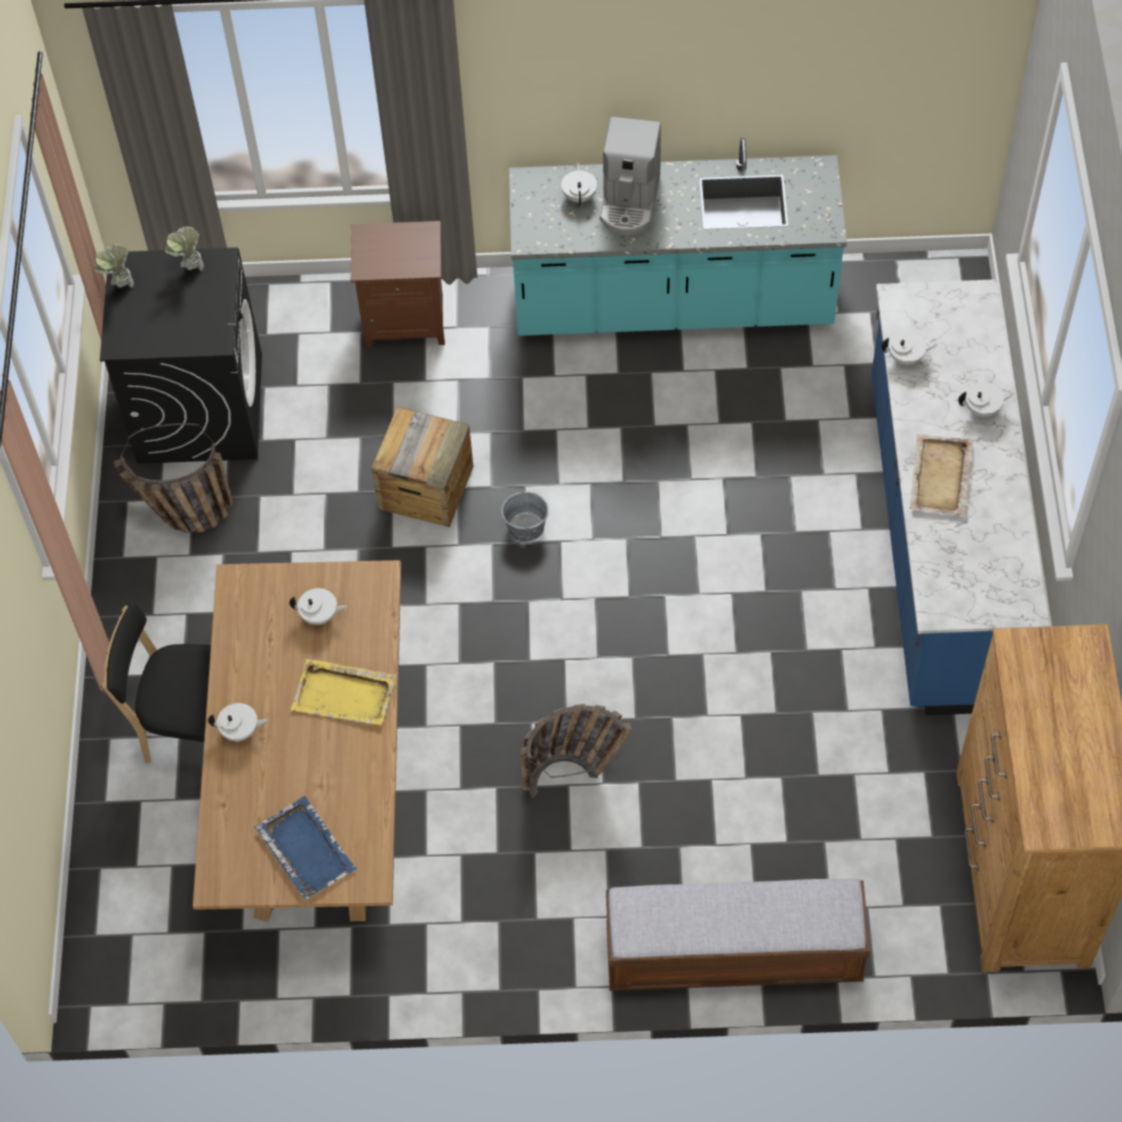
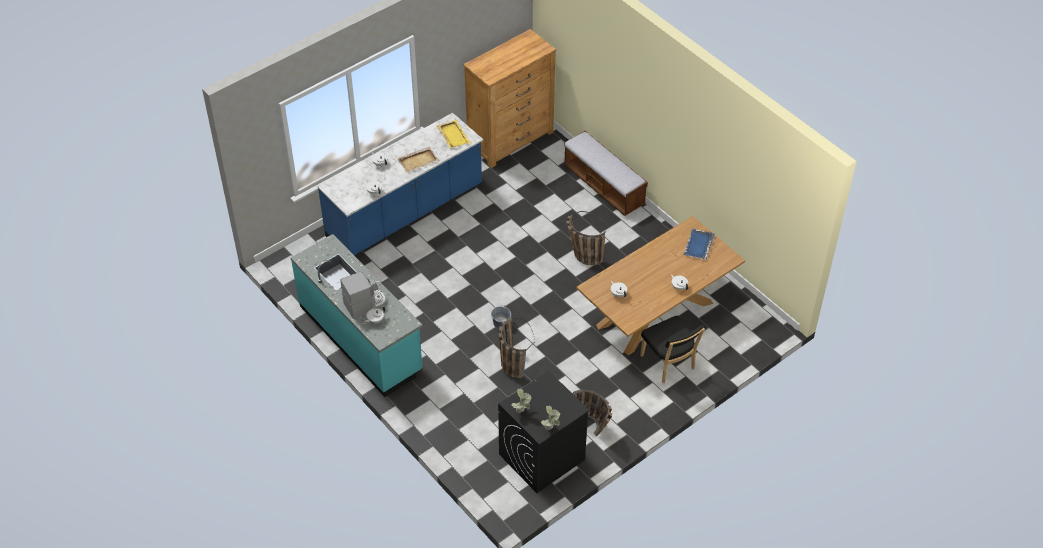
camera: 130 degrees left, 10 degrees down
yellow tray [291,659,396,725] -> yellow tray moved to [437,120,471,148]
brown nightstand [351,221,445,348] -> none
crate [372,407,473,527] -> basket [499,318,535,378]

